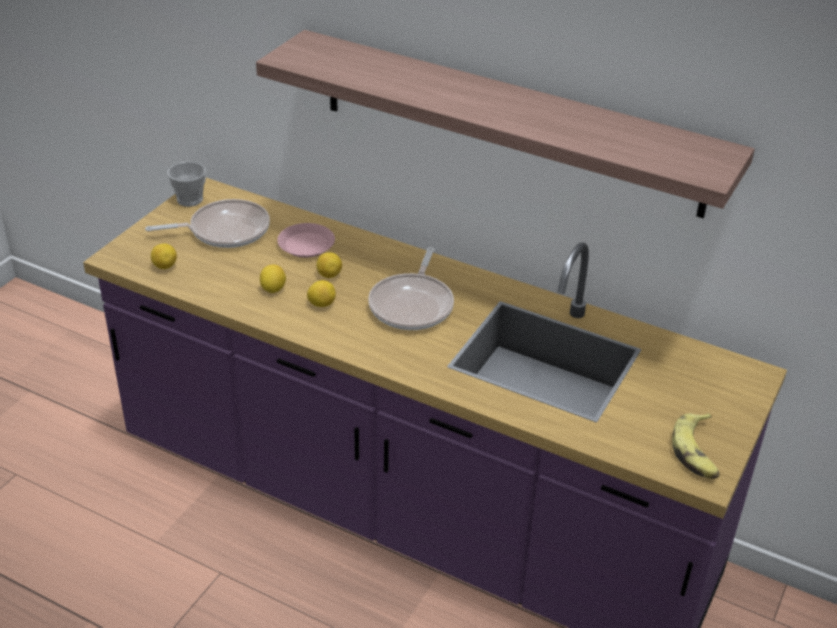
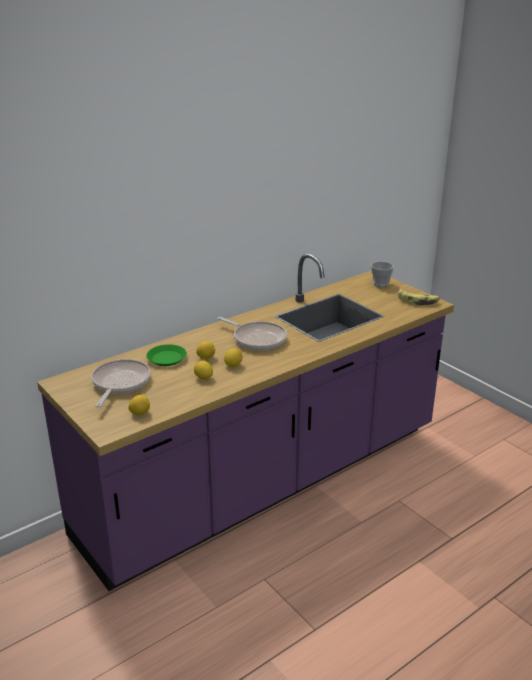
camera: 65 degrees left, 10 degrees down
cup [167,162,206,207] -> cup moved to [371,261,394,287]
shelf [256,30,755,218] -> none
pink plate [277,223,335,258] -> green plate [146,344,187,366]

